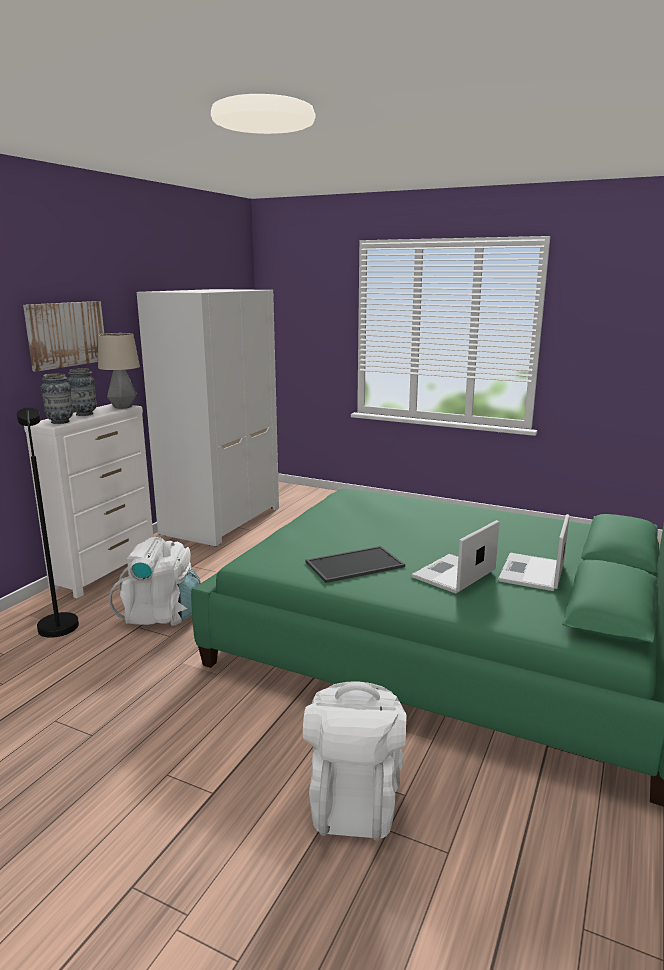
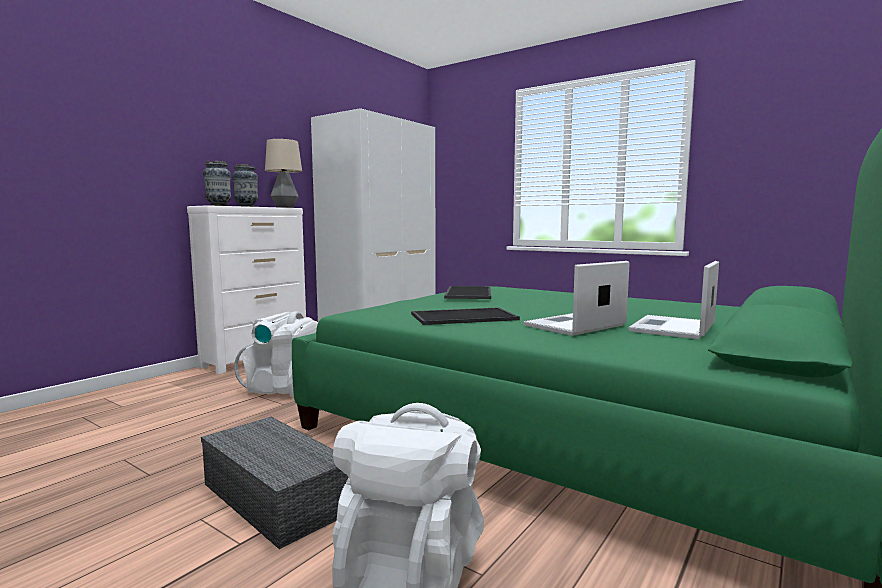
camera: 10 degrees right, 10 degrees down
black floor lamp [17,408,79,638] -> none
picture [23,301,104,372] -> none
none -> grey storage box [201,417,349,549]
none -> tray [444,286,491,299]

